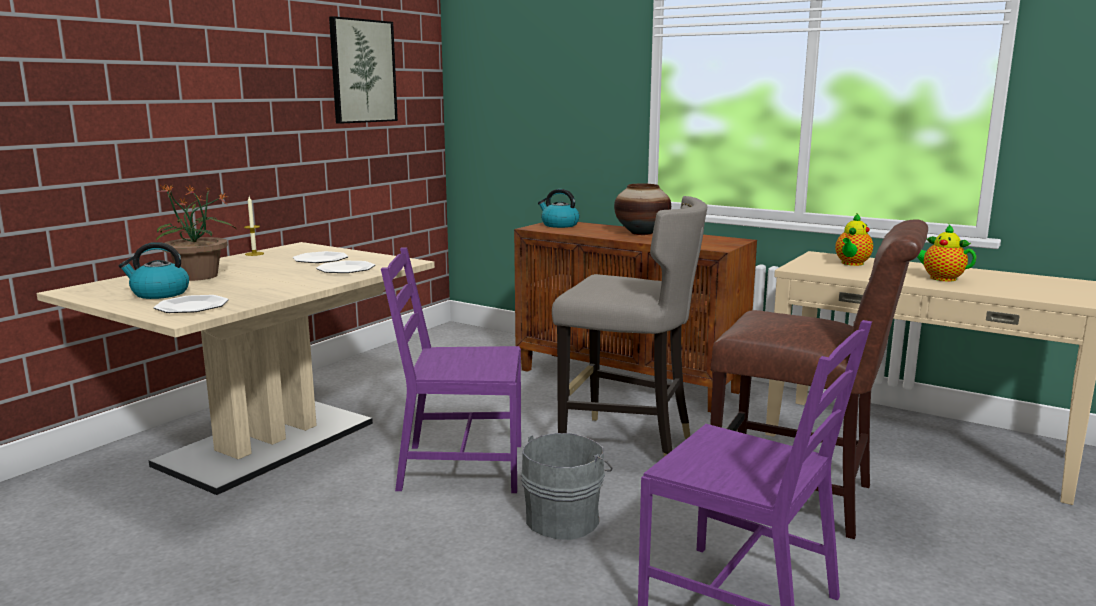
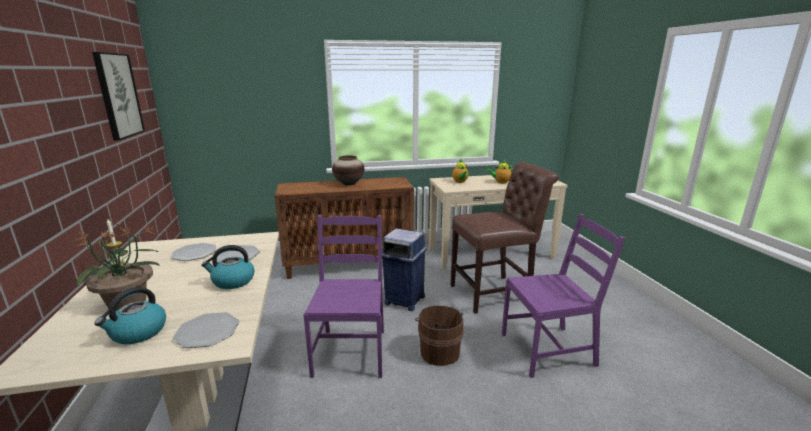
camera: 45 degrees left, 5 degrees up
purple chair [381,247,521,493] -> purple chair turned 135 degrees clockwise [304,215,384,378]
grey bucket [521,433,612,540] -> brown bucket [415,305,464,366]
kettle [538,189,579,228] -> kettle moved to [201,245,255,289]
grey stool [552,196,707,457] -> blue trash can [382,228,427,311]

